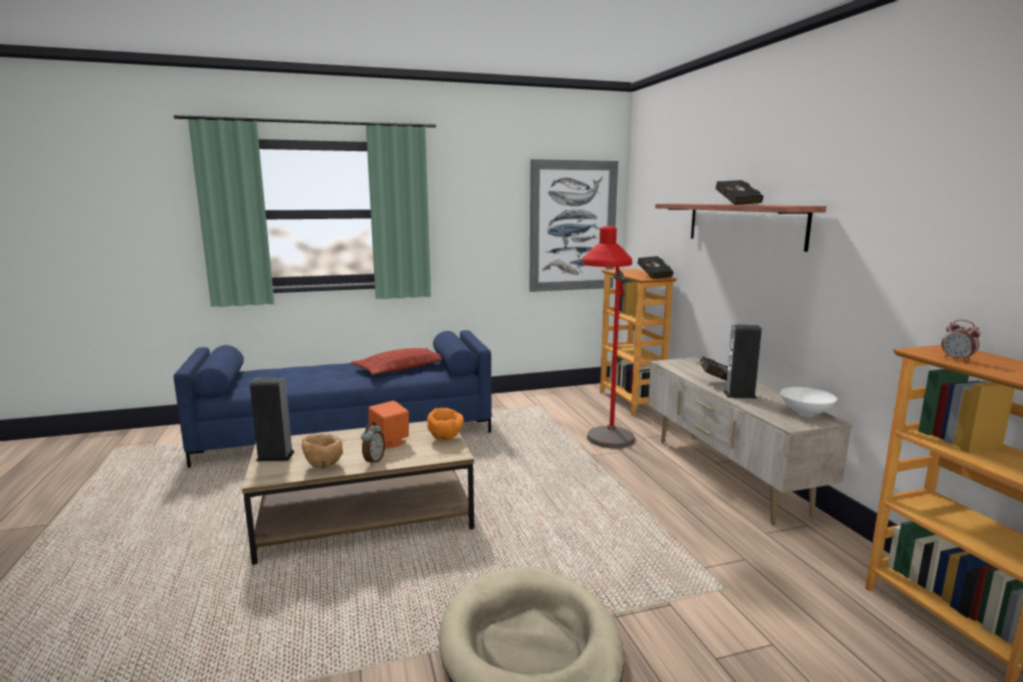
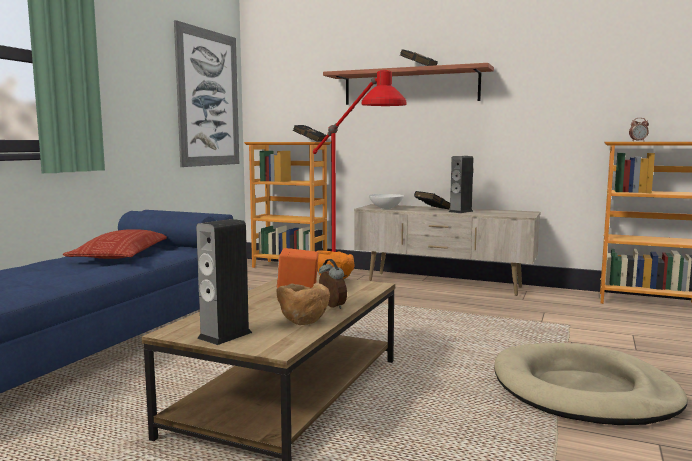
camera: 50 degrees left, 5 degrees down
white bowl [780,387,837,416] -> white bowl moved to [369,194,404,209]

